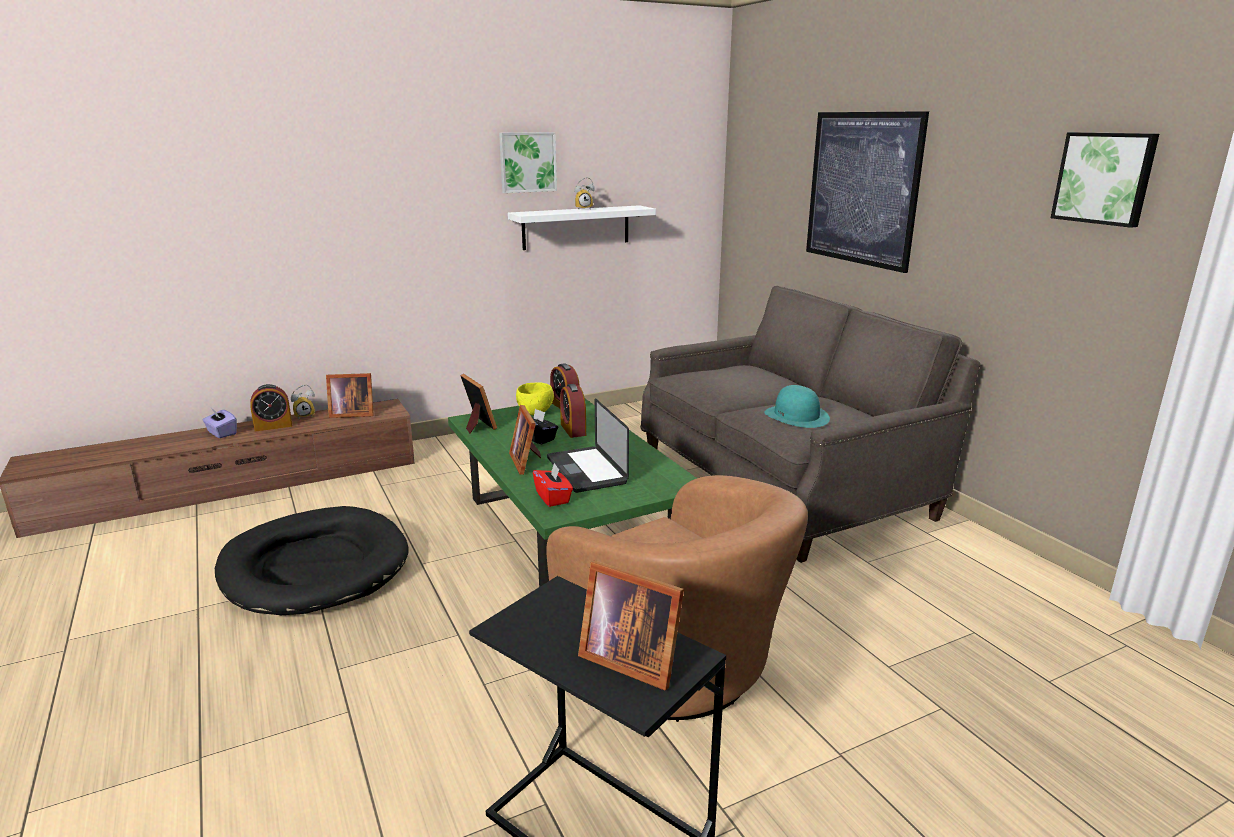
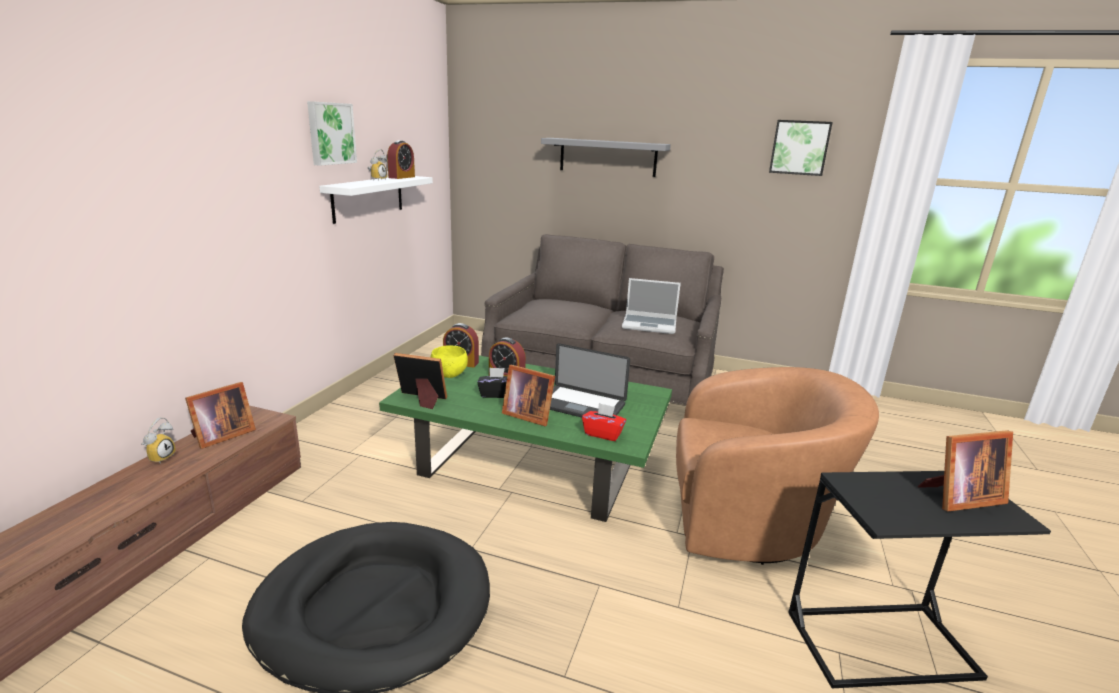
camera: 45 degrees left, 0 degrees up
purple tissue box [202,409,237,438] -> none
alarm clock [250,384,292,431] -> alarm clock moved to [387,140,415,179]
turquoise hat [765,385,830,428] -> laptop [622,278,681,334]
picture [806,111,929,273] -> grey shelf [541,138,671,177]

